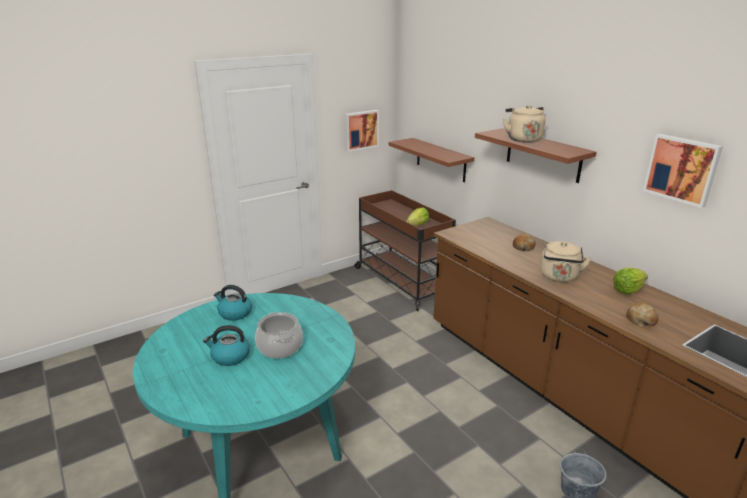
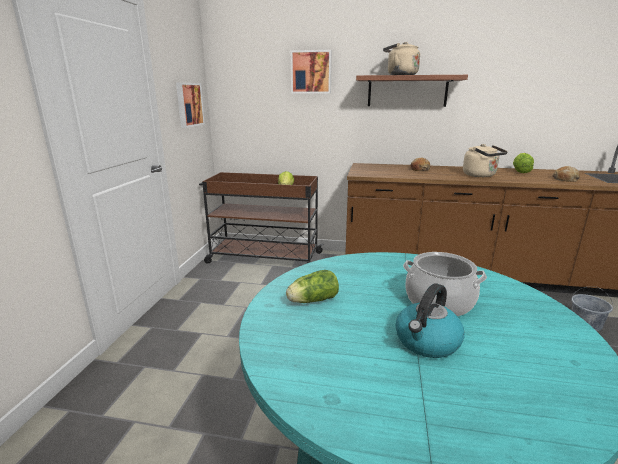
camera: 45 degrees left, 5 degrees down
kettle [214,285,252,321] -> lettuce [286,270,339,303]
shelf [388,138,474,182] -> none
picture [643,134,723,208] -> picture moved to [291,50,332,94]

